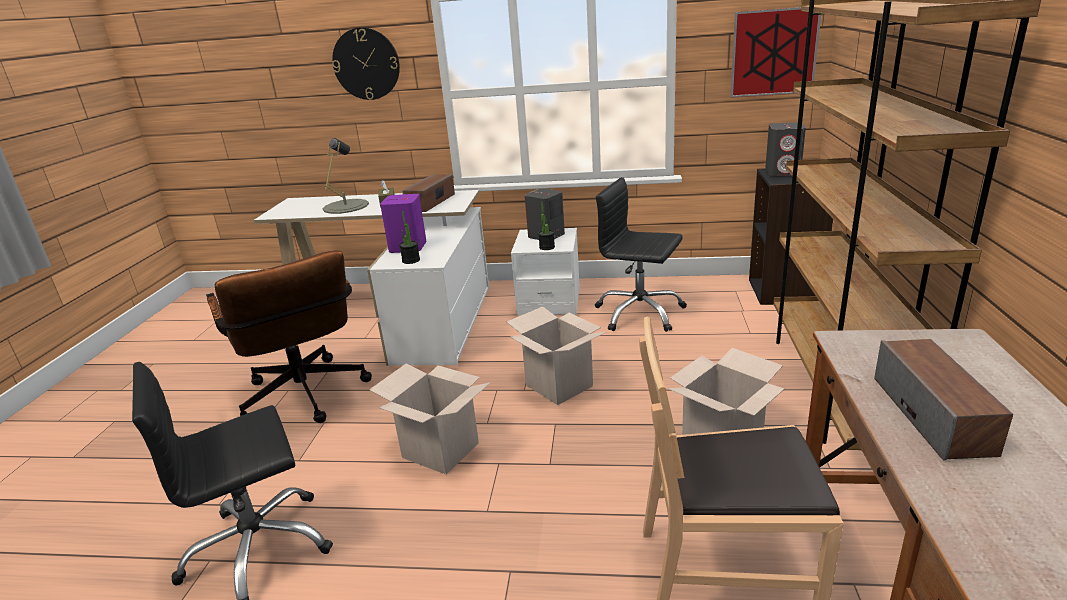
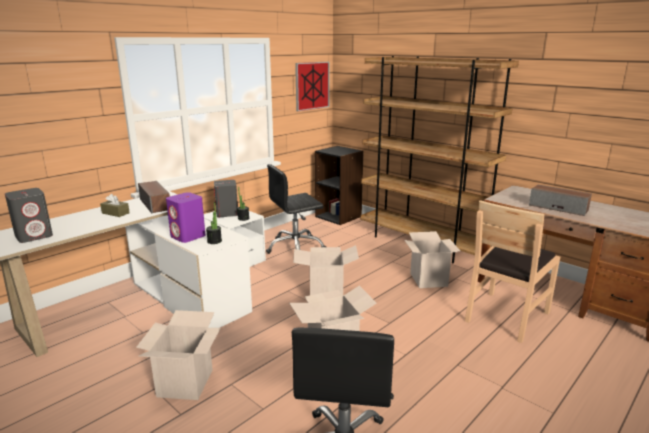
camera: 55 degrees left, 5 degrees down
brown office chair [206,251,372,423] -> cardboard box [136,310,220,400]
grey table lamp [323,138,369,214] -> none
wall clock [332,28,400,100] -> none
grey speaker [765,122,806,177] -> grey speaker moved to [5,188,53,243]

